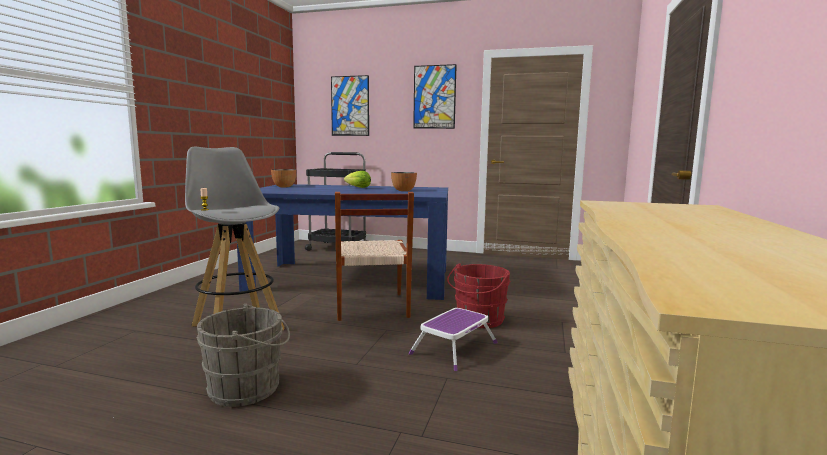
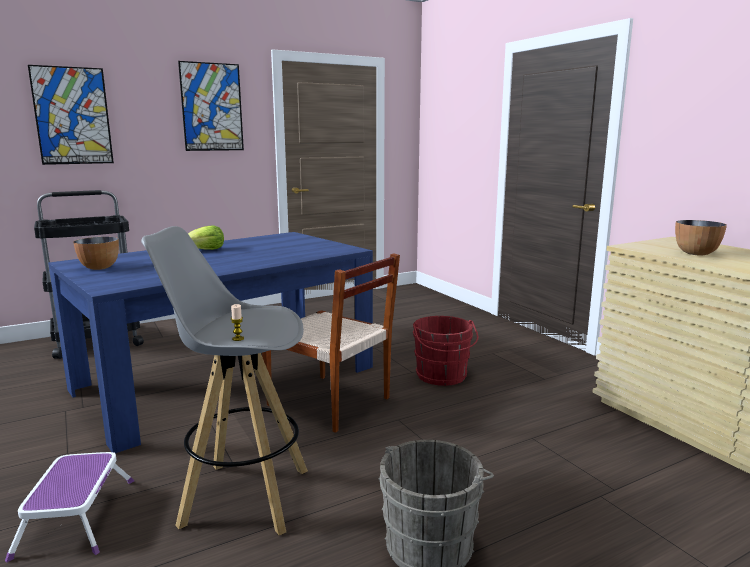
camera: 45 degrees left, 5 degrees up
bowl [391,172,417,191] -> bowl moved to [675,220,727,255]
purple step ladder [409,308,498,371] -> purple step ladder moved to [5,452,134,562]

